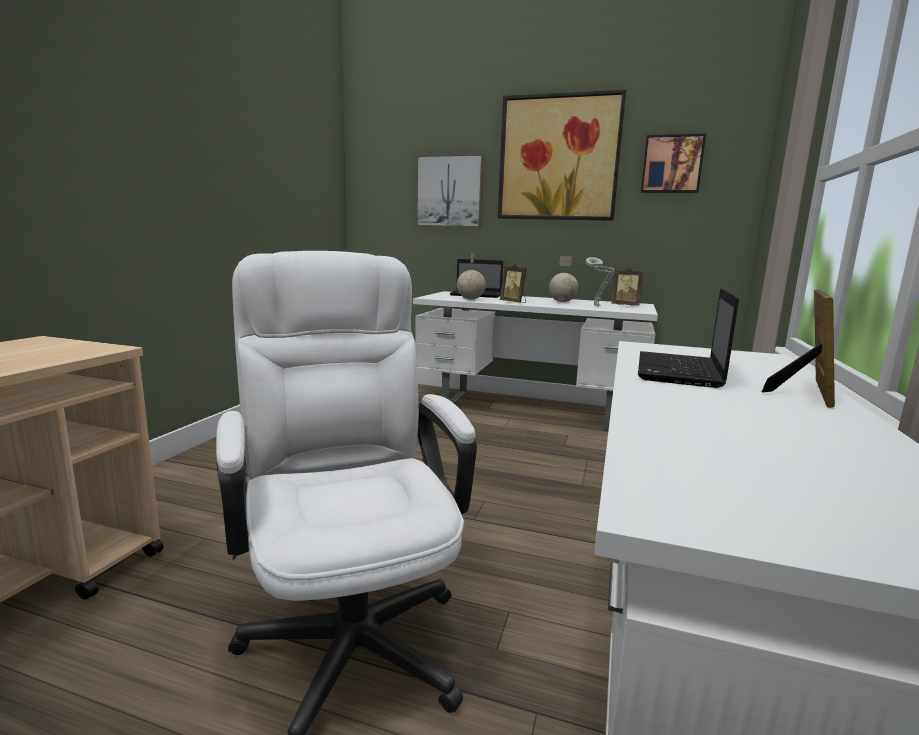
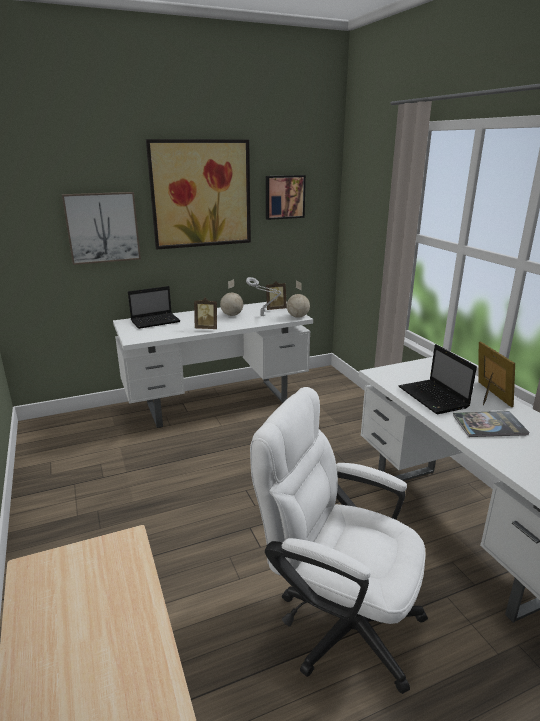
camera: 40 degrees left, 10 degrees up
globe [457,253,486,300] -> globe moved to [287,281,310,318]
none -> book [453,411,530,437]

